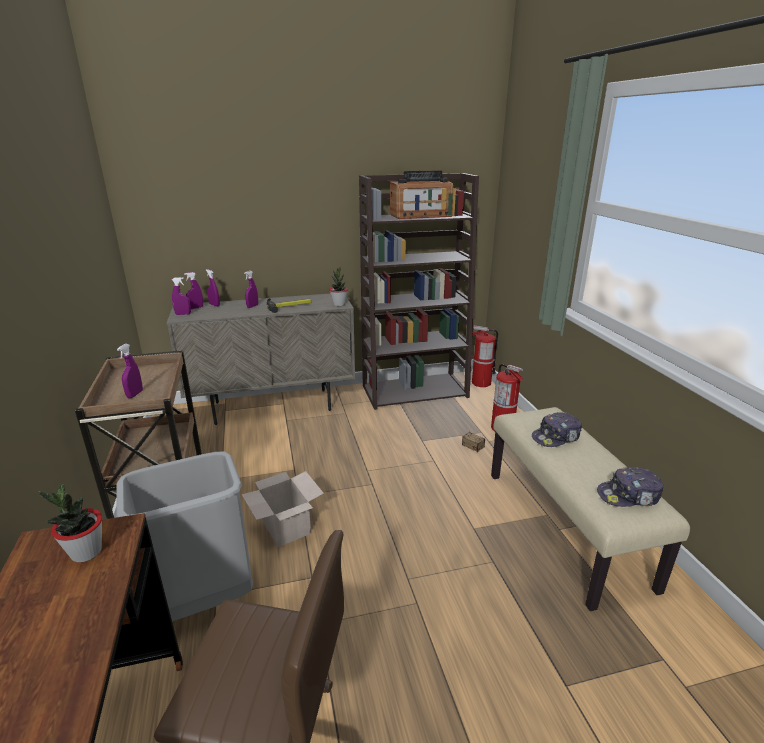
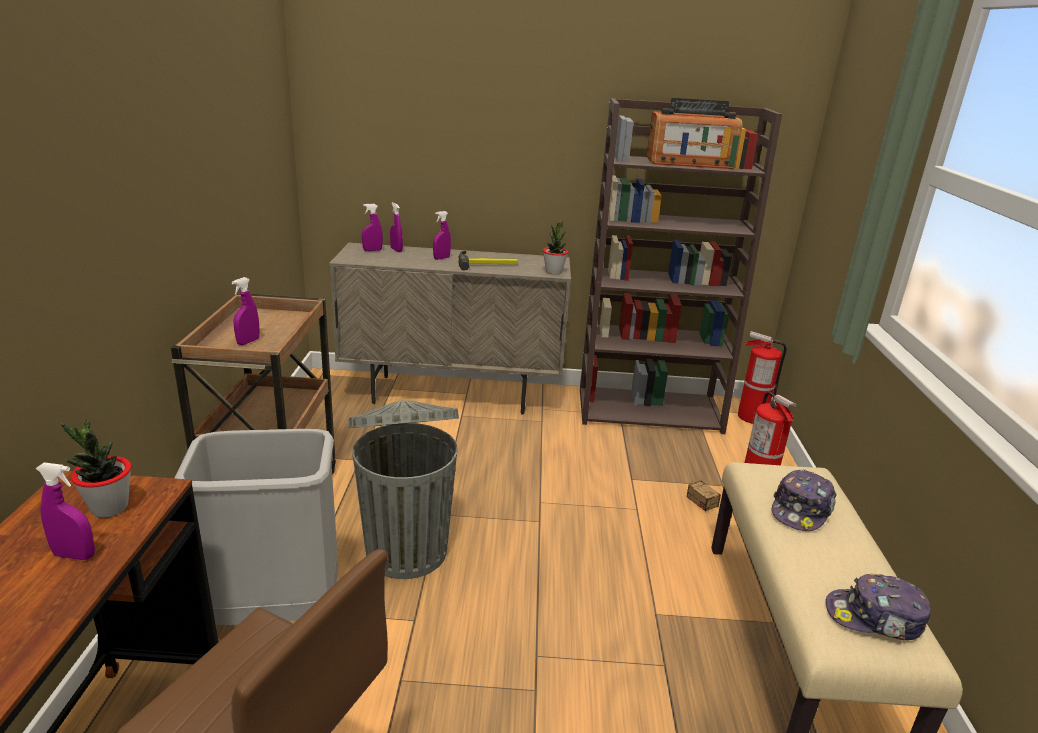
camera: 15 degrees right, 0 degrees up
purple spray bottle [172,277,191,315] -> purple spray bottle moved to [35,462,95,560]
cardboard box [242,471,324,547] -> grey trash can [348,400,459,579]
cap [532,412,582,447] -> cap turned 45 degrees counterclockwise [772,470,837,531]

